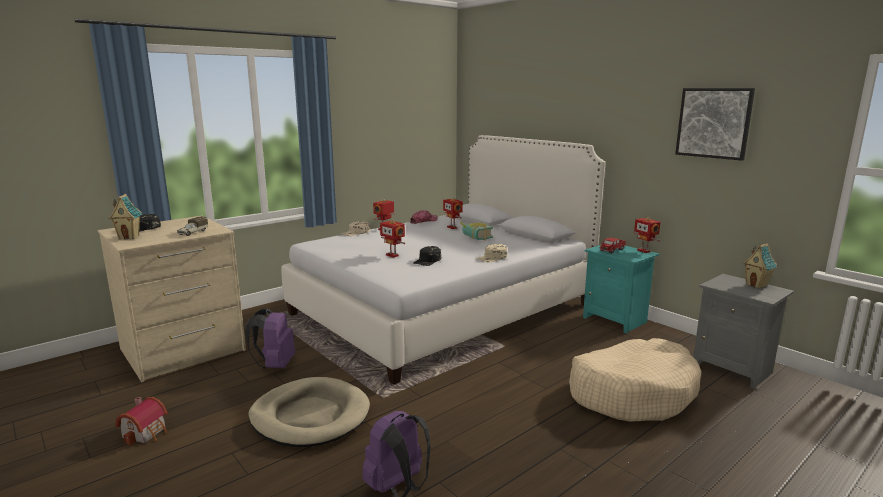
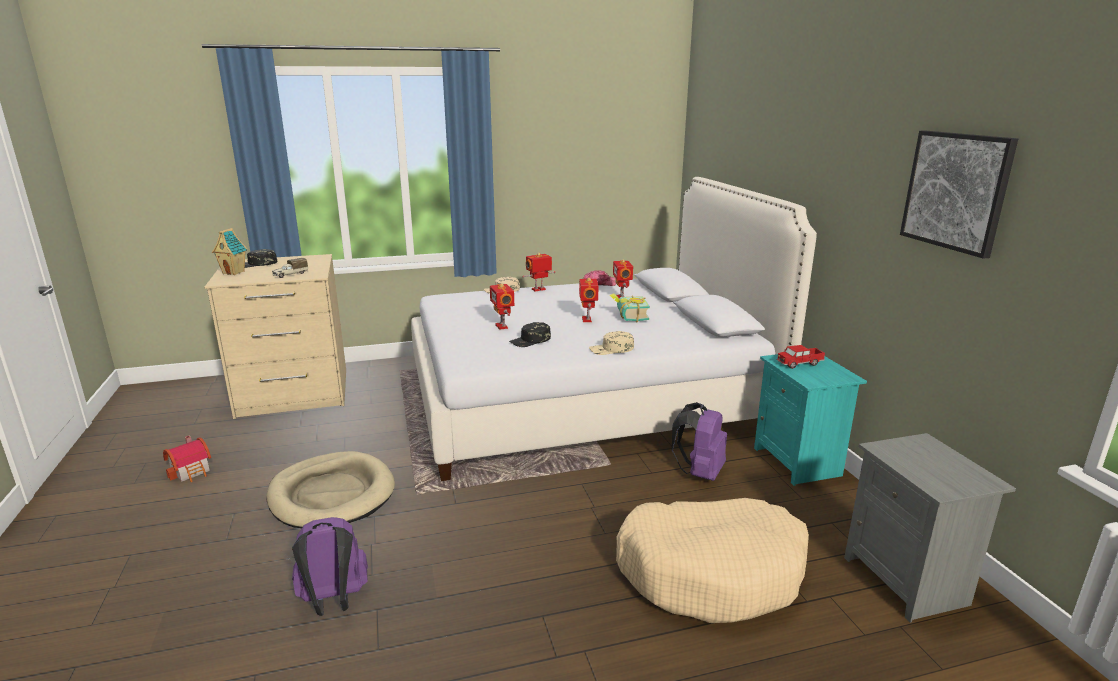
camera: 25 degrees right, 5 degrees up
purple backpack [245,308,296,368] -> purple backpack moved to [672,402,727,481]
toy robot [634,217,660,253] -> toy robot moved to [579,278,598,322]
toy house [743,244,777,289] -> none

